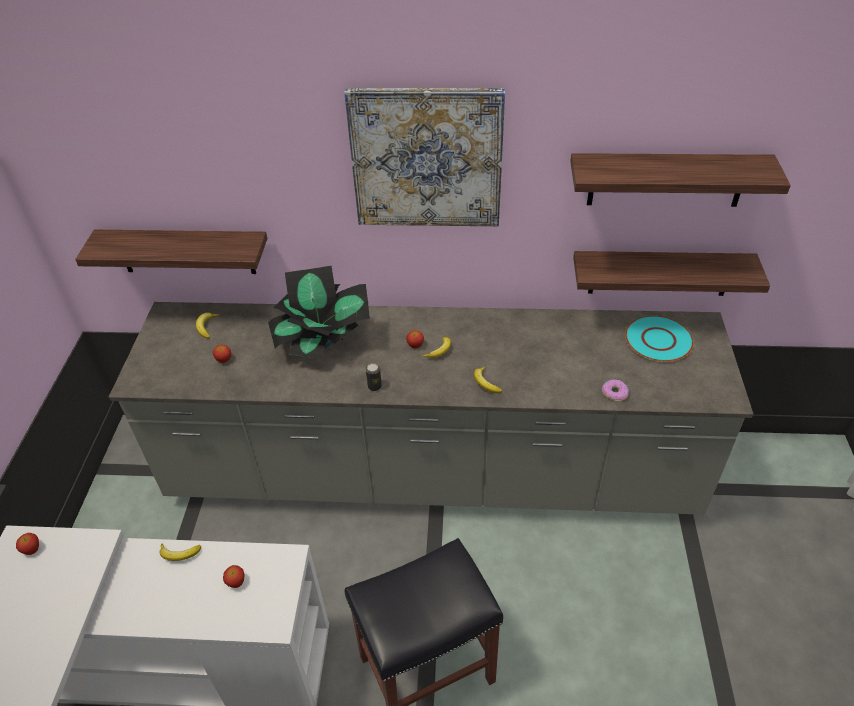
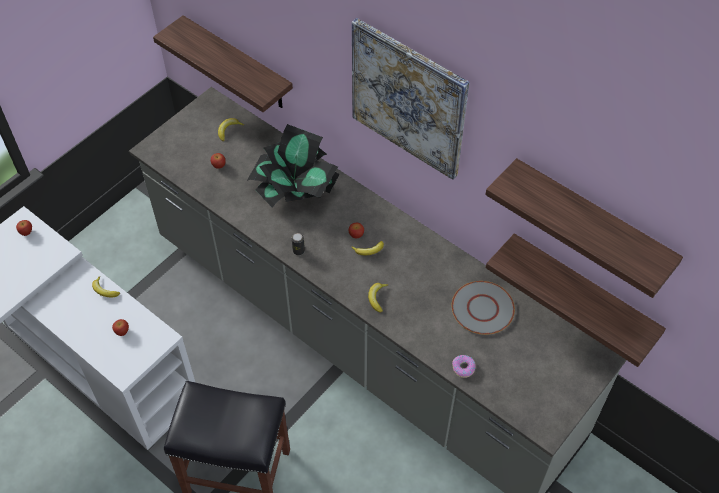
camera: 35 degrees right, 10 degrees up
turquoise plate [625,315,694,362] -> none
none -> grey plate [452,281,515,335]

